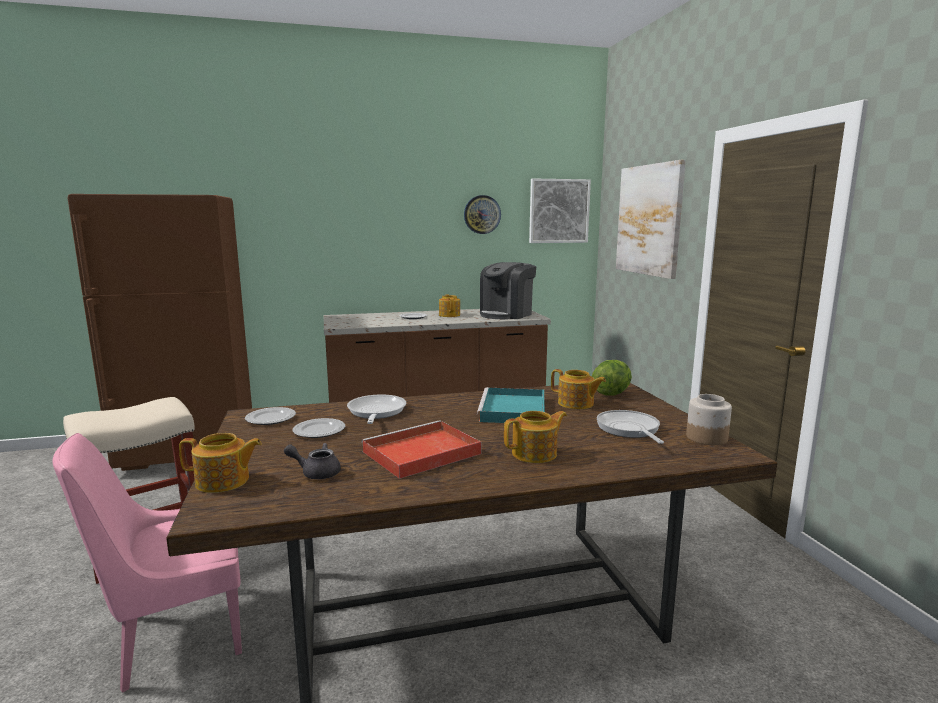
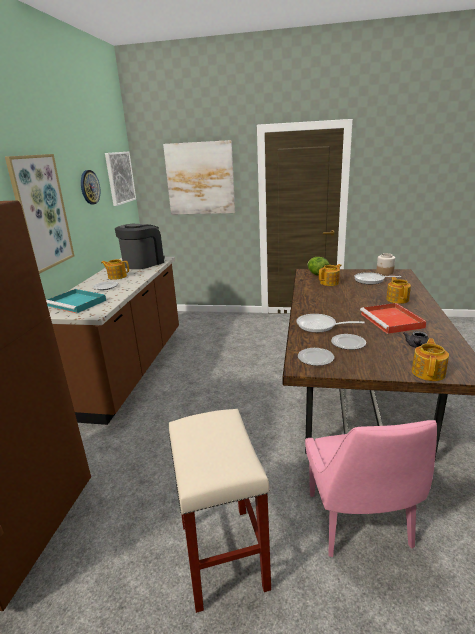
camera: 65 degrees left, 10 degrees up
turquoise tray [477,387,545,423] -> turquoise tray moved to [46,289,106,313]
coffee machine [480,262,536,319] -> coffee machine turned 120 degrees counterclockwise [115,224,165,269]
none -> picture [5,154,74,274]

